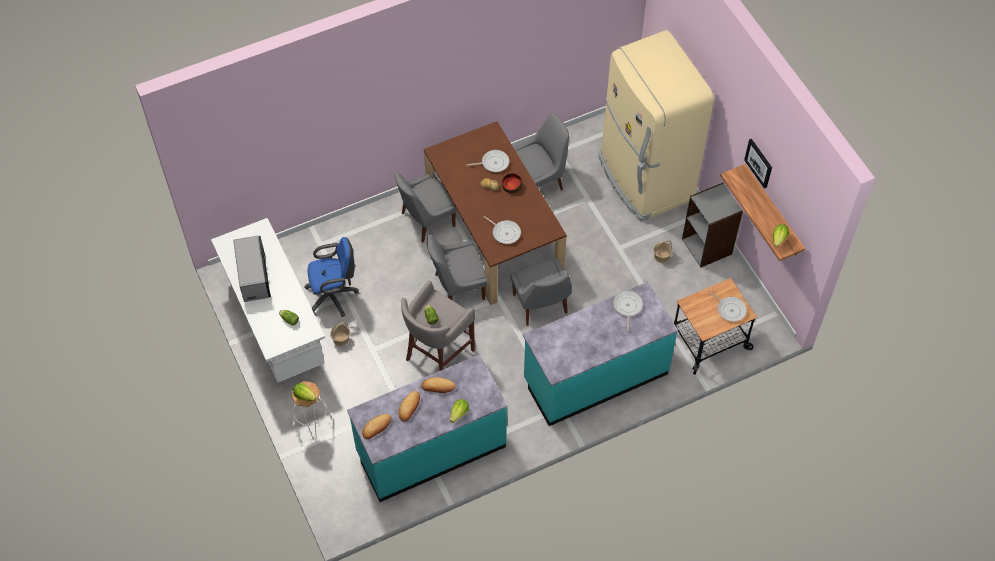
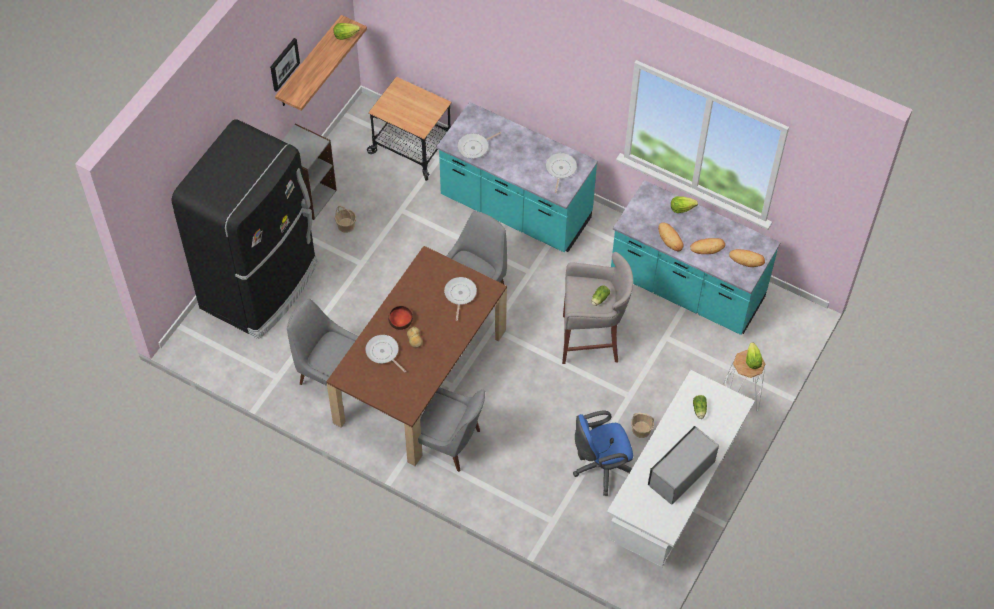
camera: 125 degrees left, 0 degrees up
blue office chair [305,237,359,317] -> blue office chair turned 60 degrees counterclockwise [573,411,633,496]
grey chair [427,234,487,300] -> none
beige fridge [598,30,714,222] -> black fridge [172,119,317,339]
frying pan [708,290,747,322] -> frying pan moved to [546,153,577,193]

